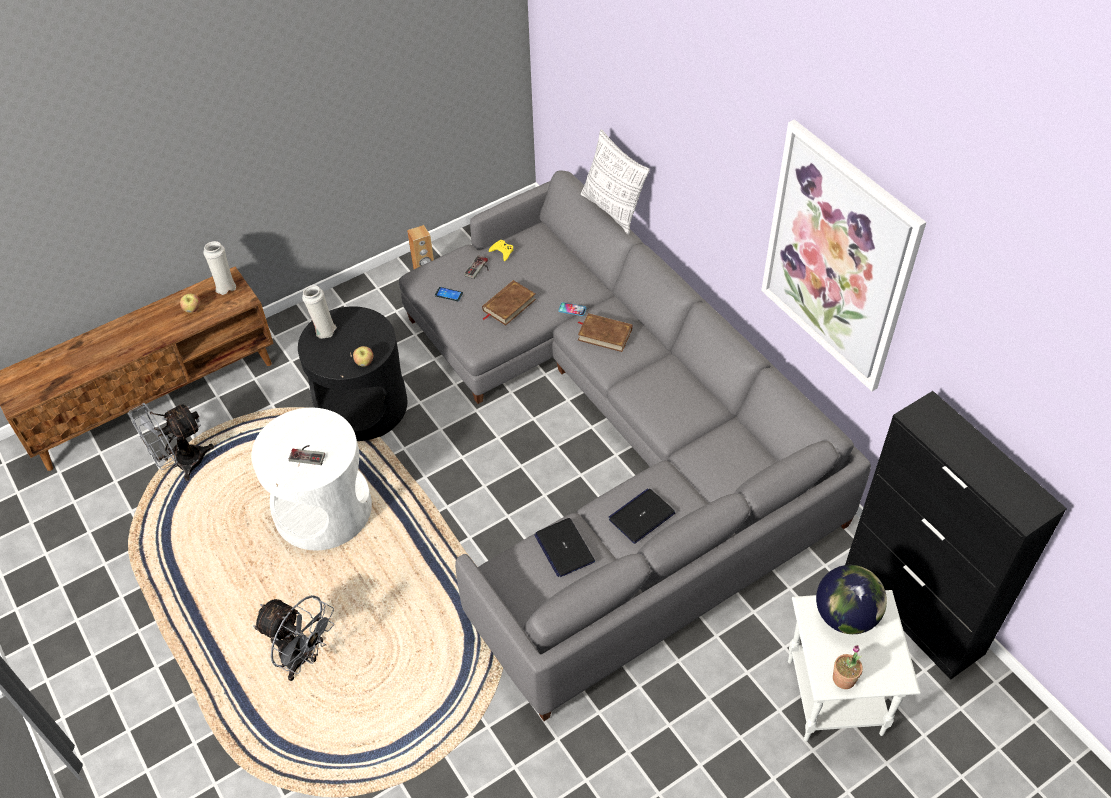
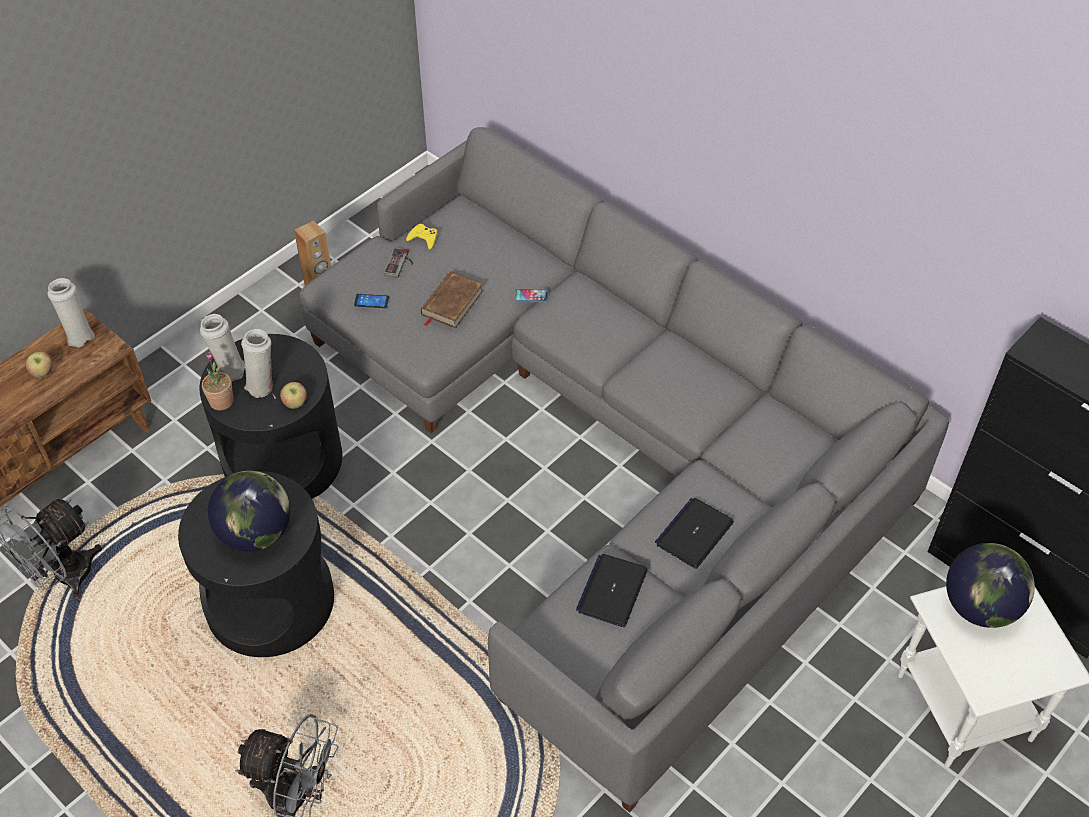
camera: 15 degrees left, 0 degrees up
white side table [251,408,372,550] -> black side table [178,471,334,657]
game controller [289,445,325,465] -> globe [208,471,290,552]
laptop [534,518,595,577] -> laptop turned 60 degrees clockwise [576,554,648,627]
brown book [577,313,632,352] -> none
pillow [581,130,650,234] -> none
picture [761,119,926,391] -> none
potted plant [833,645,863,689] -> potted plant moved to [202,352,234,410]
none -> white vase [241,329,273,398]

